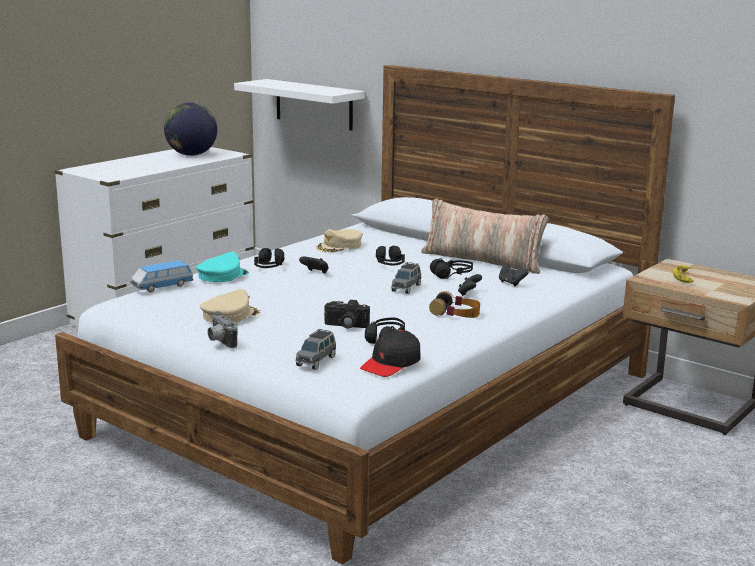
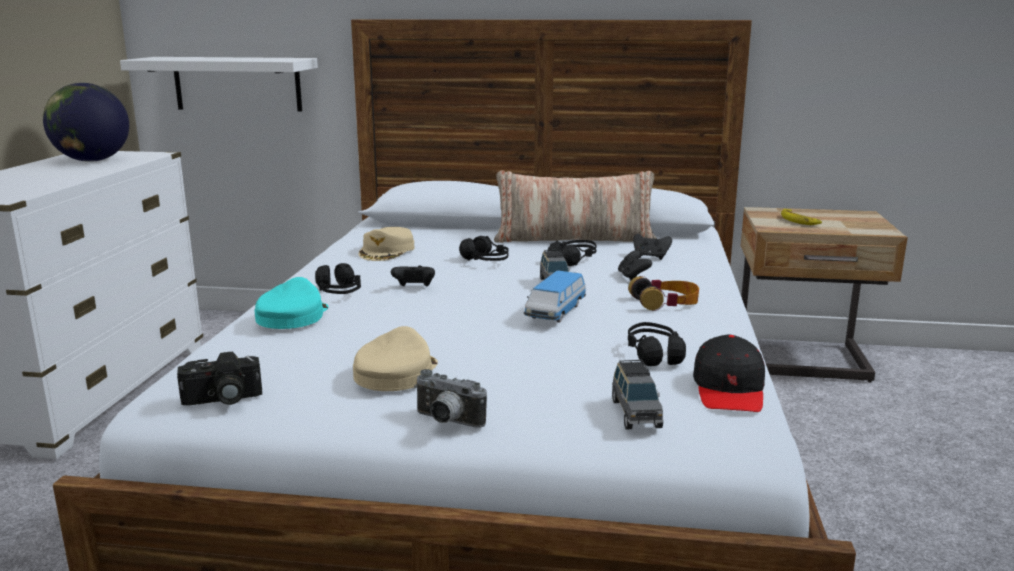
camera: 30 degrees left, 0 degrees up
toy car [130,260,194,292] -> toy car moved to [524,271,586,323]
camera [324,300,370,329] -> camera moved to [177,352,262,406]

